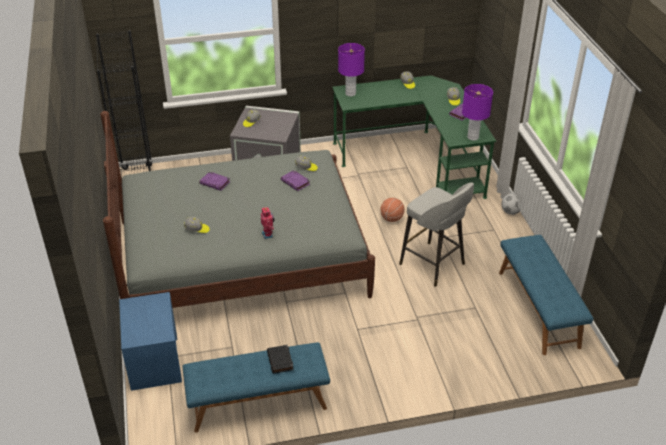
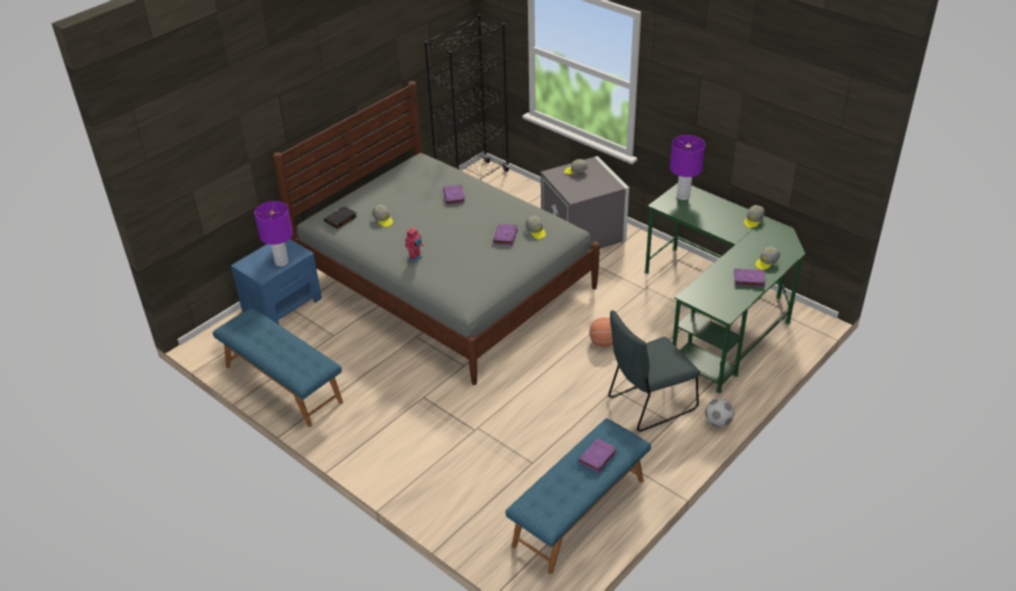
camera: 55 degrees right, 0 degrees up
black book [267,345,294,374] -> black book moved to [324,206,357,229]
grey stool [399,182,474,287] -> none
purple table lamp [462,84,493,141] -> purple table lamp moved to [254,201,293,266]
none -> purple book [578,438,617,473]
none -> grey chair [608,310,700,432]

